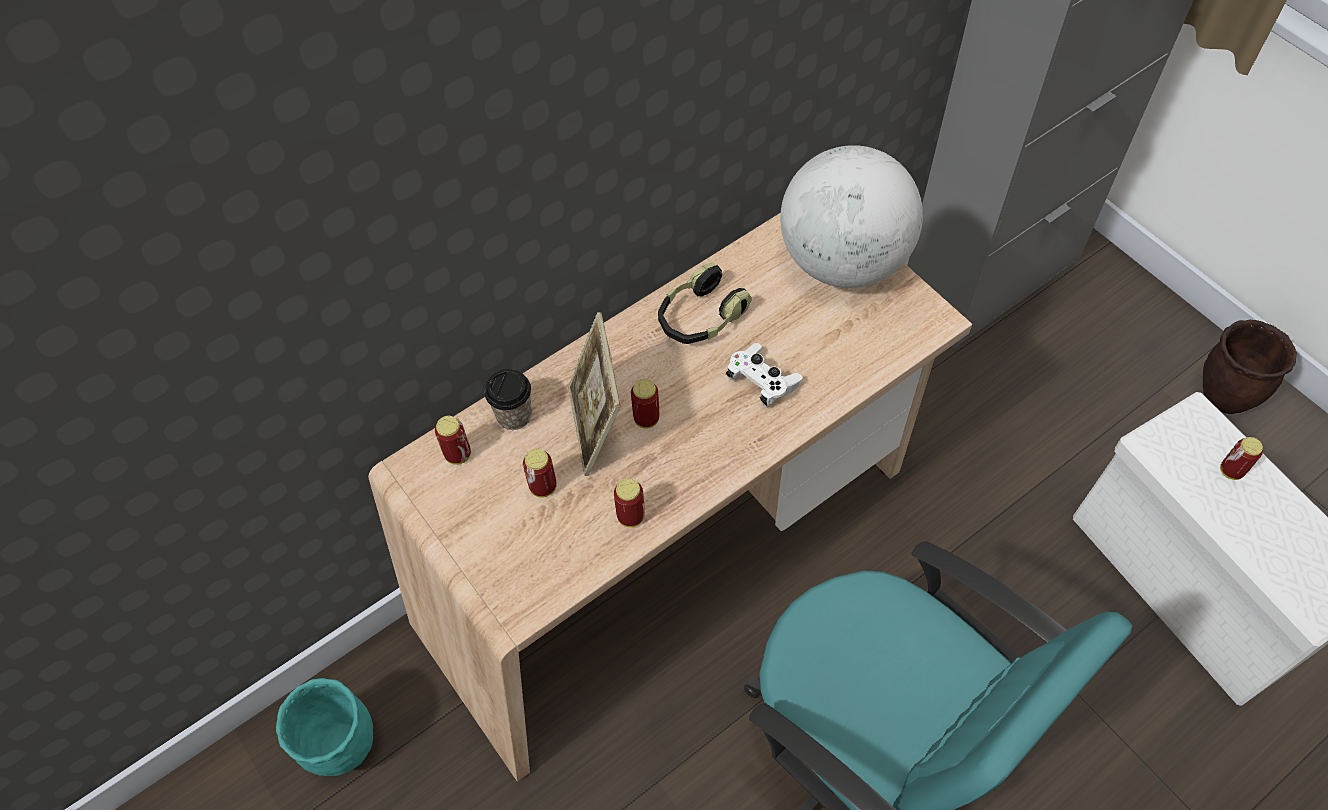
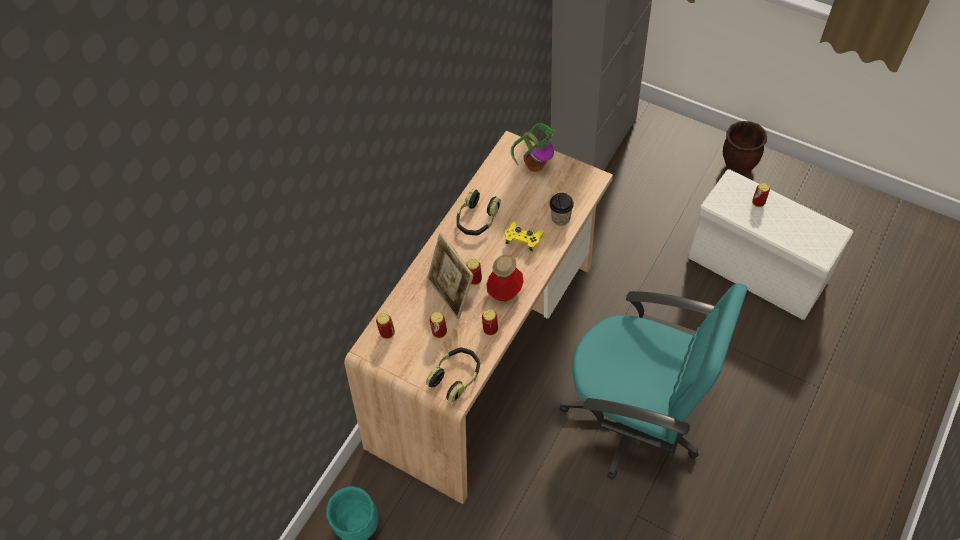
camera: 20 degrees left, 0 degrees up
cup [484,369,532,430] -> cup moved to [549,193,574,226]
white game controller [726,343,803,408] -> yellow game controller [505,222,545,252]
globe [780,145,923,288] -> potted plant [511,123,556,172]
none -> headphones [426,347,480,402]
none -> bottle [486,255,524,302]

